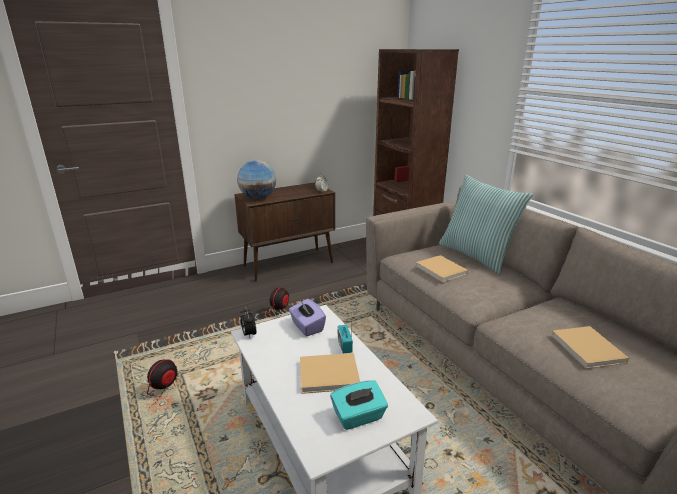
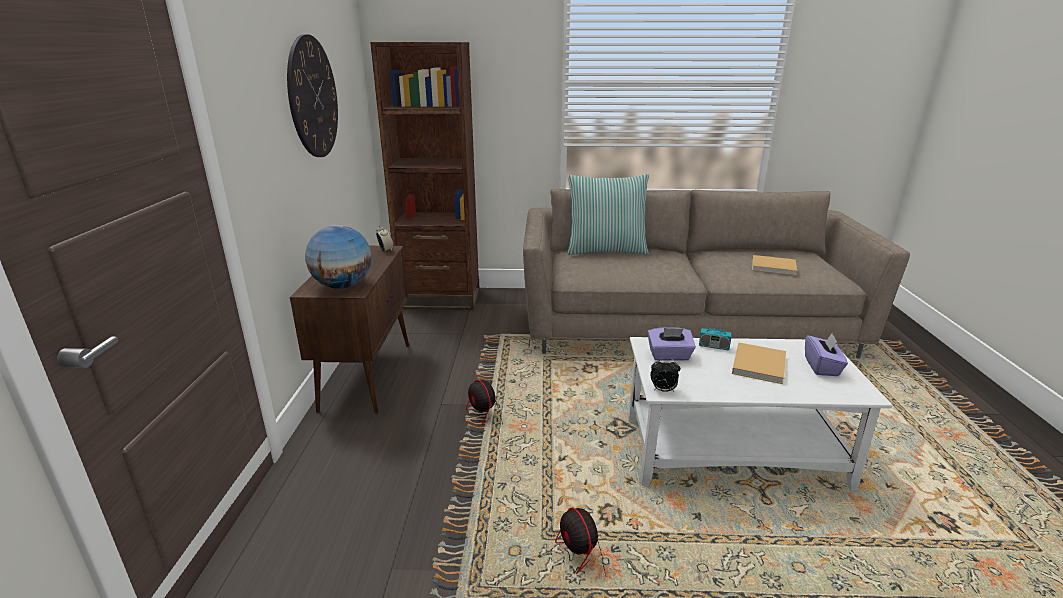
camera: 60 degrees left, 0 degrees up
turquoise tissue box [330,380,388,430] -> purple tissue box [805,333,848,376]
beige book [416,255,468,283] -> none
none -> wall clock [287,34,338,157]

